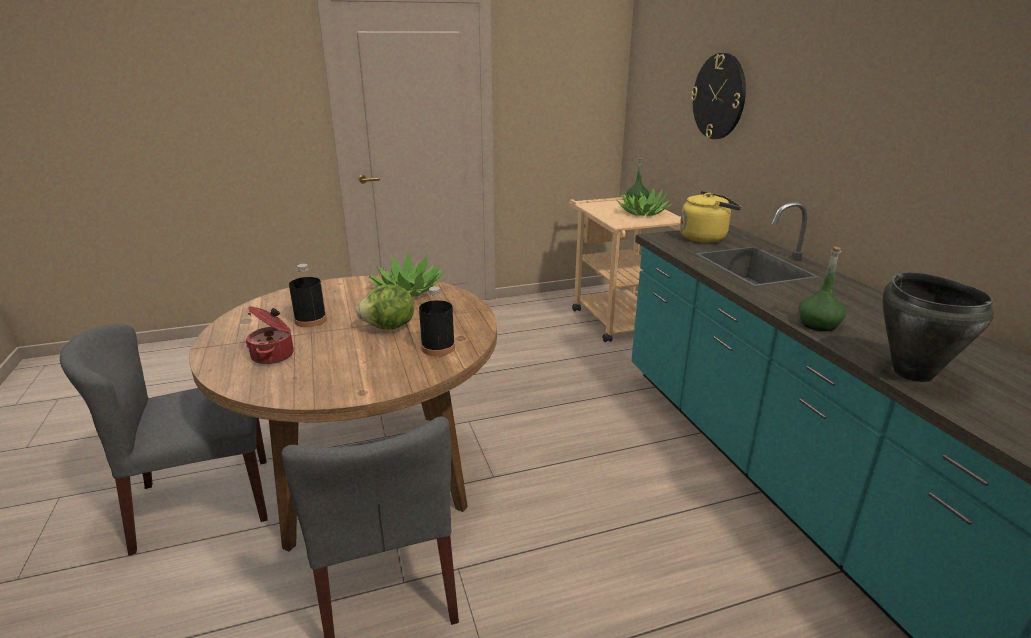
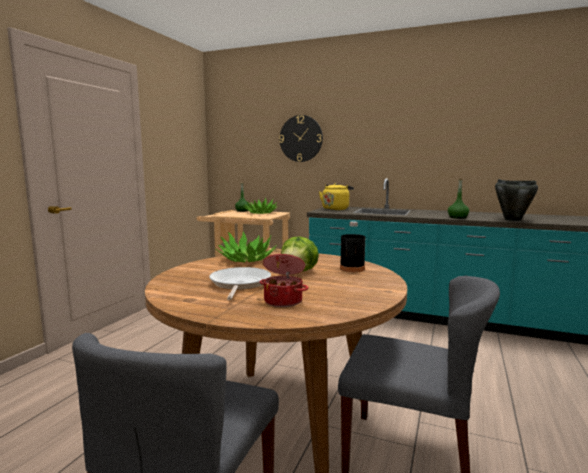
camera: 50 degrees left, 15 degrees down
black bottle [289,264,327,327] -> frying pan [209,267,271,300]

